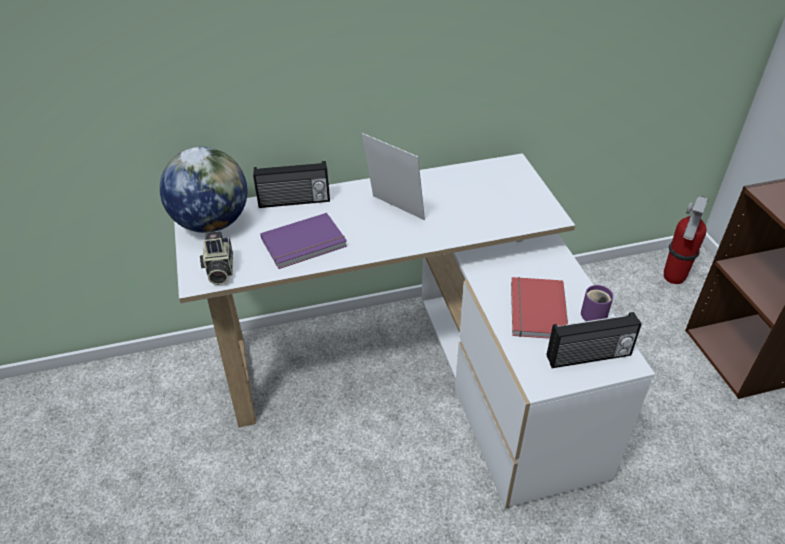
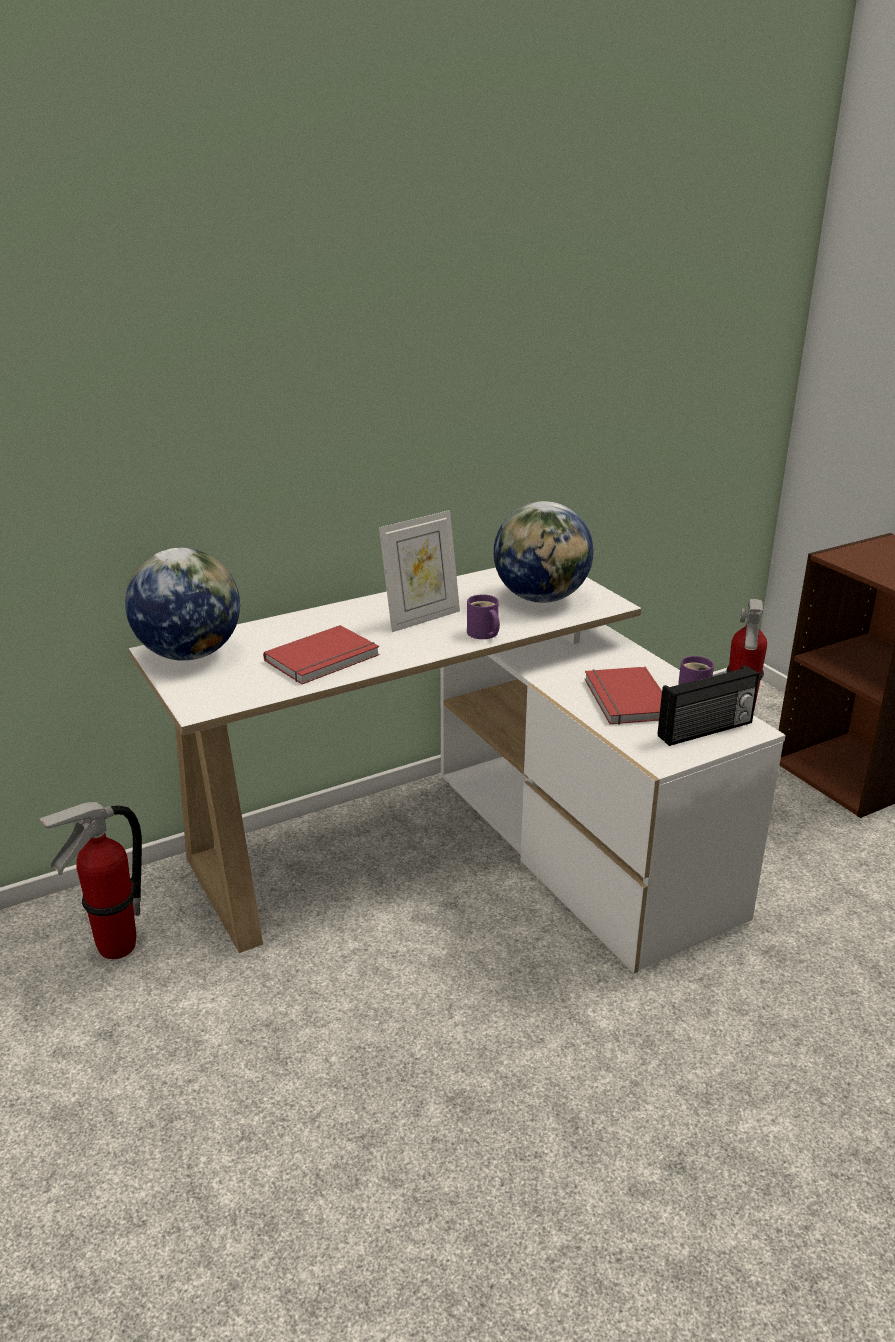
camera: 15 degrees left, 15 degrees down
camera [200,231,233,285] -> none
radio [253,161,330,208] -> none
purple book [260,213,347,269] -> red book [263,625,380,684]
picture frame [362,133,425,220] -> picture frame turned 120 degrees clockwise [379,510,460,632]
none -> fire extinguisher [37,802,142,959]
none -> purple mug [467,595,500,639]
none -> globe [494,501,594,603]

